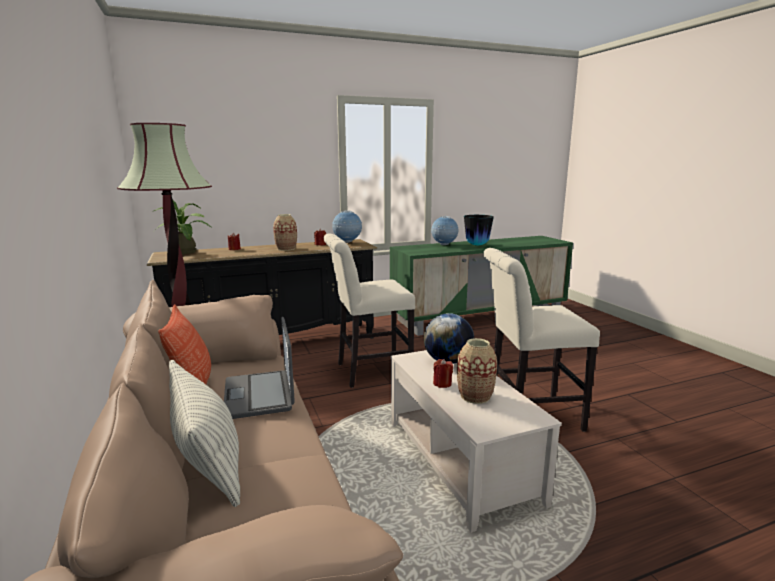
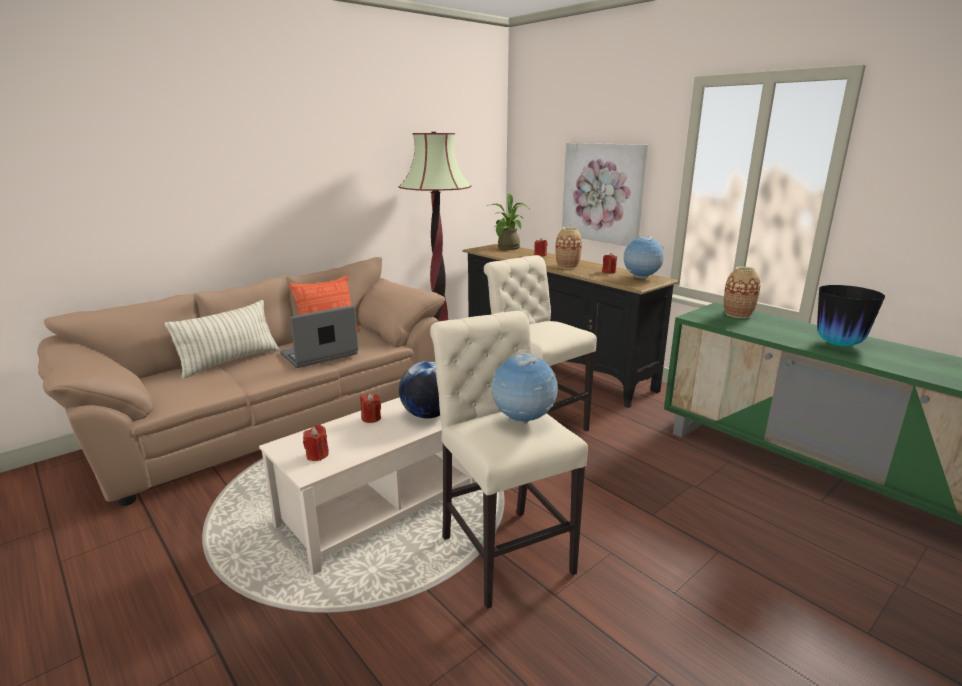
camera: 70 degrees right, 5 degrees up
globe [431,216,459,245] -> globe moved to [491,352,558,424]
vase [457,338,497,404] -> vase moved to [724,267,760,318]
none -> red candle [303,425,329,461]
none -> picture [562,143,648,246]

